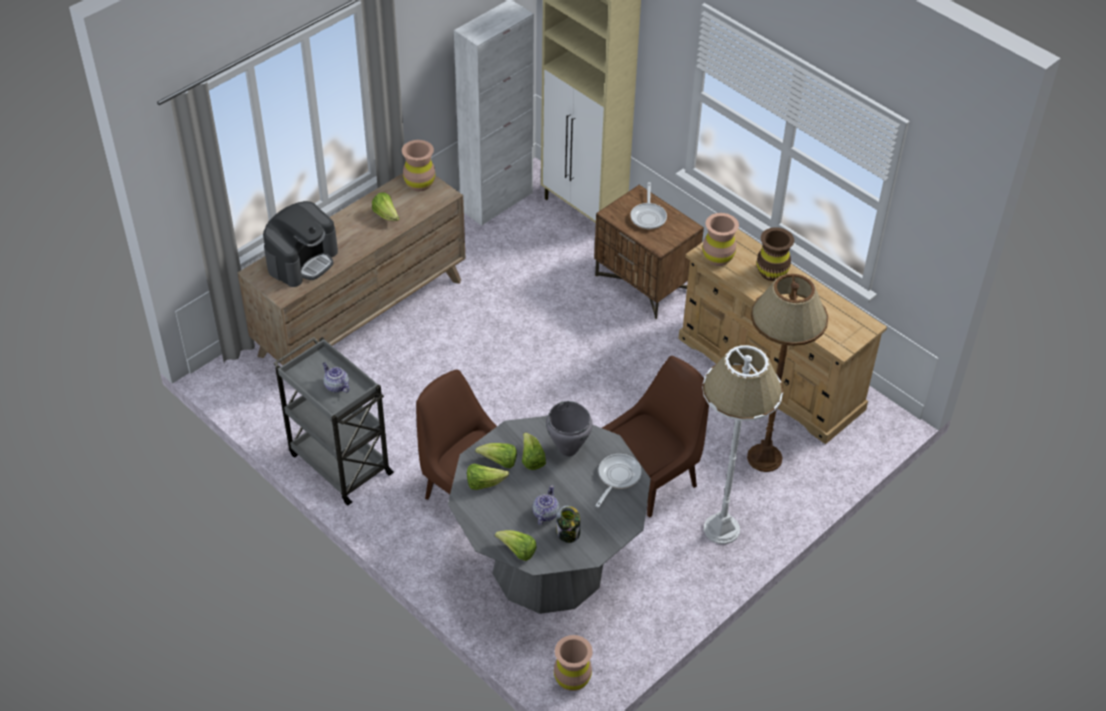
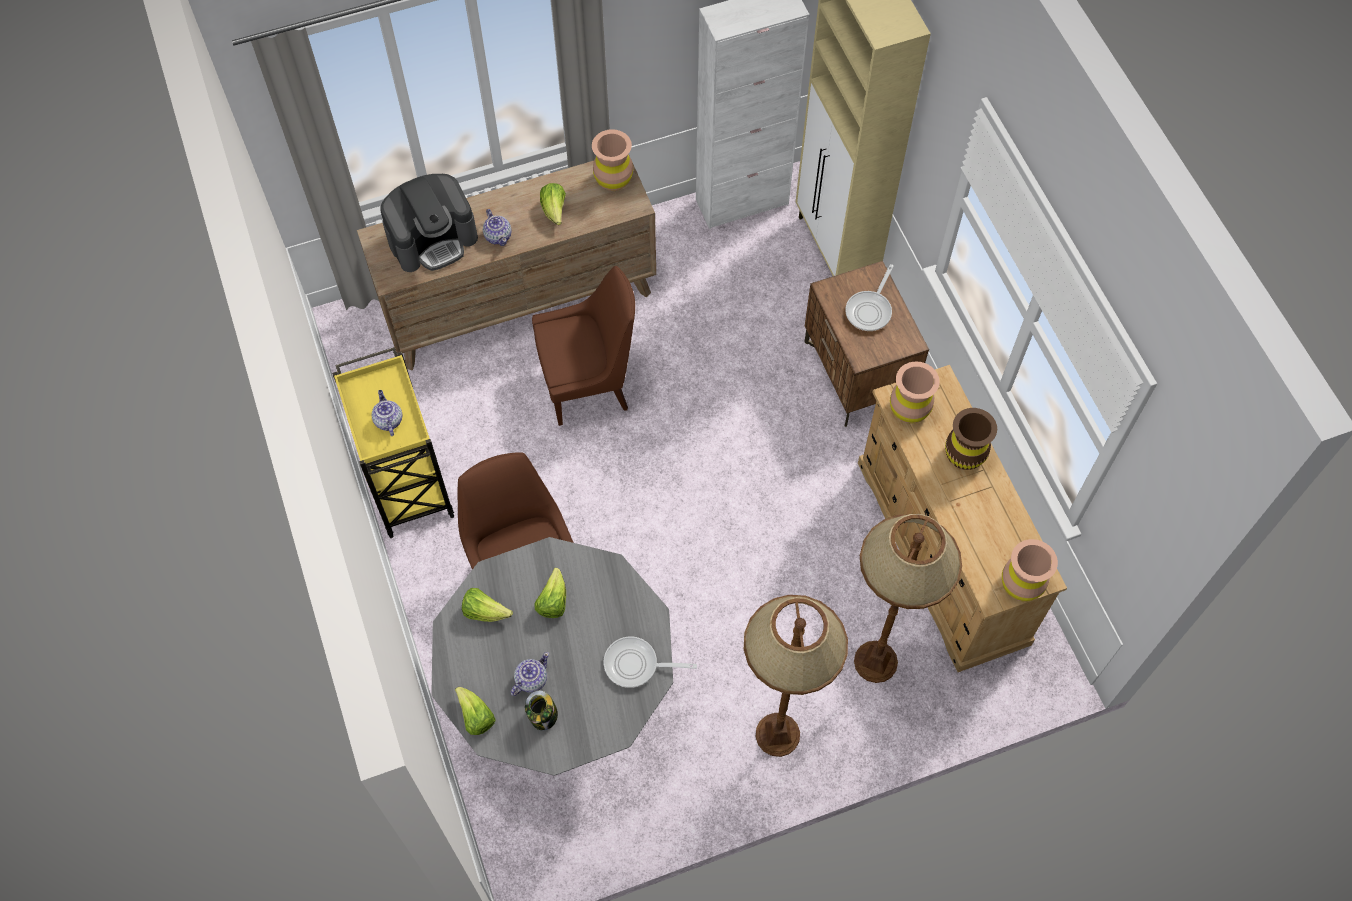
camera: 25 degrees right, 15 degrees up
grey cart [273,337,394,505] -> yellow cart [332,347,454,538]
lettuce [475,443,517,468] -> none
grey cooking pot [546,401,593,456] -> none
brown vase [554,635,593,691] -> brown vase moved to [1002,539,1058,602]
frying pan [595,454,642,507] -> frying pan turned 135 degrees counterclockwise [604,636,697,688]
brown chair [602,356,709,518] -> brown chair moved to [532,266,635,426]
white floor lamp [702,345,783,544] -> brown floor lamp [744,595,848,757]
none -> teapot [483,209,512,246]

